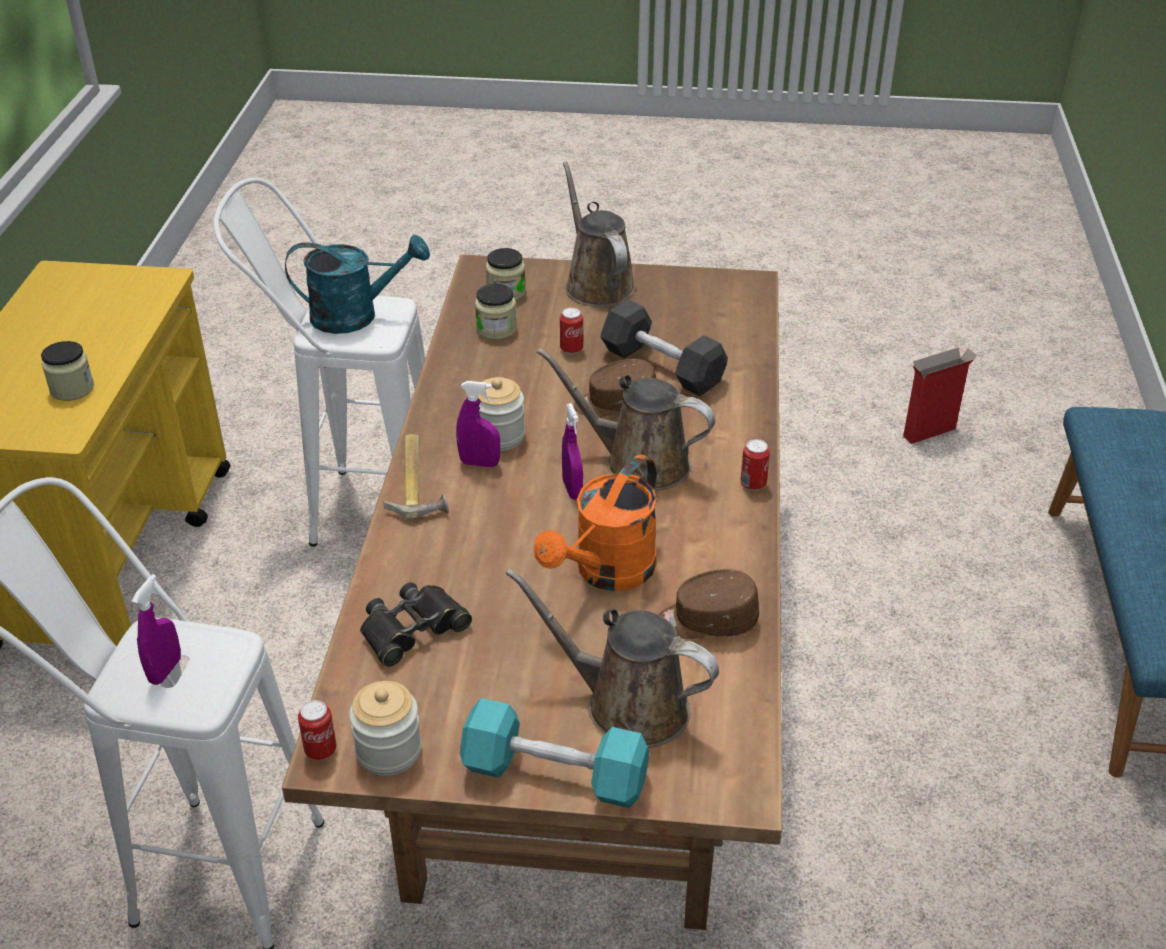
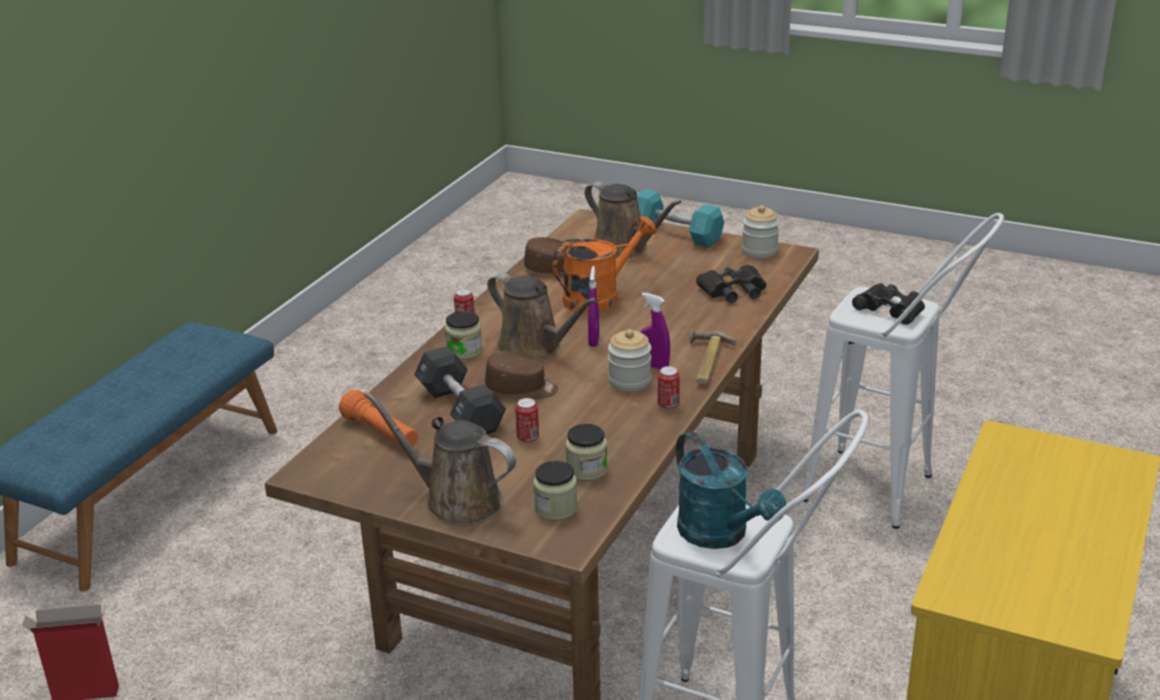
camera: 160 degrees left, 10 degrees down
jar [41,341,94,401] -> jar moved to [445,311,482,360]
purple spray bottle [131,574,181,685] -> black binoculars [852,283,925,325]
turquoise watering can [285,235,430,334] -> turquoise watering can turned 135 degrees counterclockwise [676,431,786,549]
can [298,700,337,760] -> can moved to [658,366,680,410]
brown watering can [563,162,636,307] -> brown watering can turned 120 degrees clockwise [363,391,516,526]
none -> orange flashlight [339,390,418,446]

